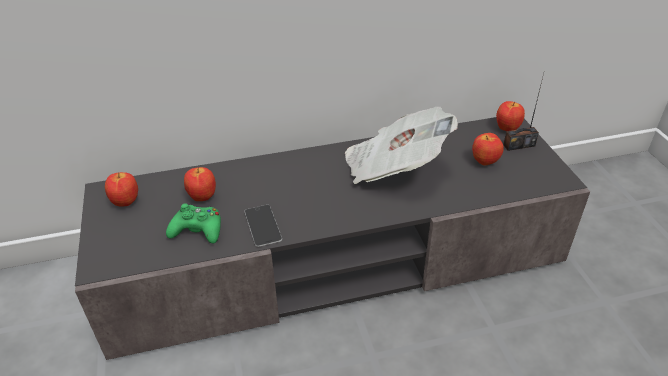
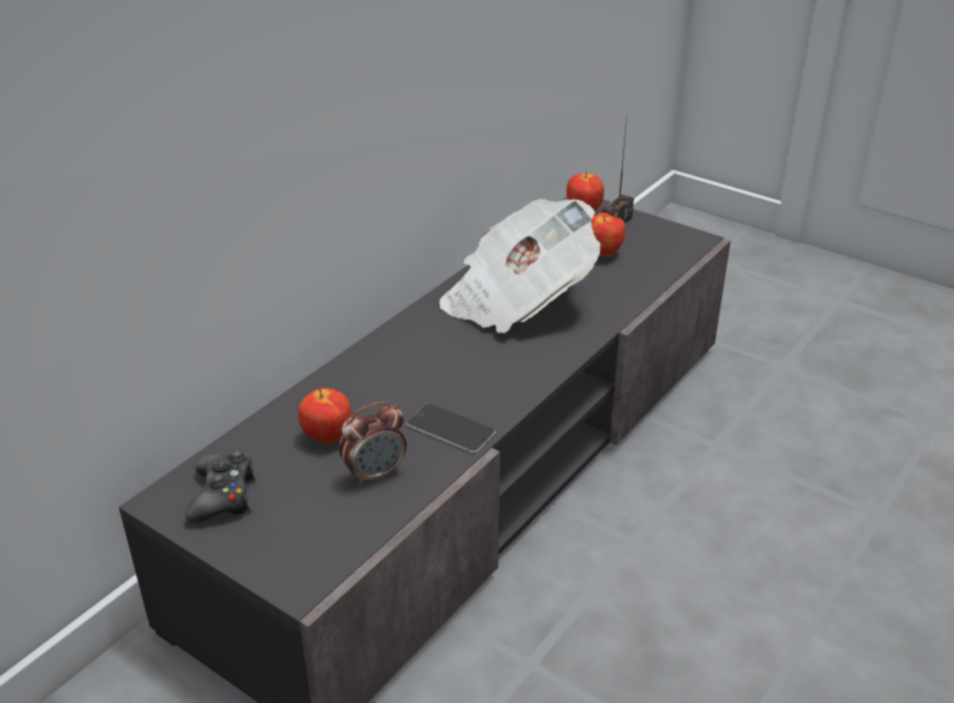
camera: 40 degrees left, 5 degrees down
apple [105,172,138,206] -> black game controller [185,450,257,523]
green game controller [166,203,221,243] -> alarm clock [339,402,407,486]

